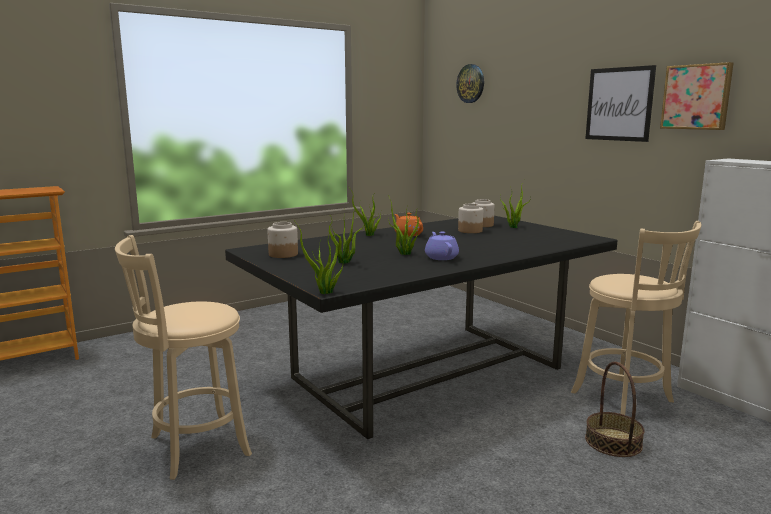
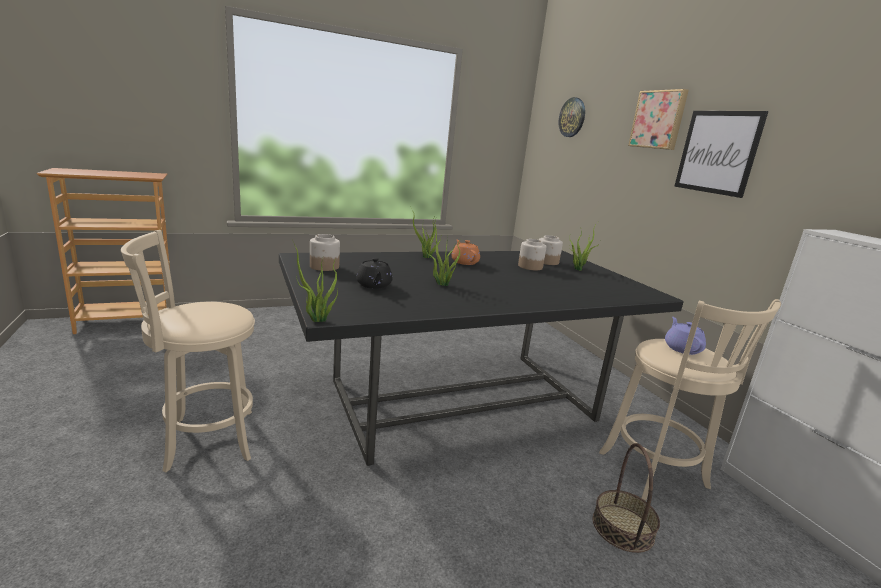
camera: 10 degrees right, 5 degrees up
potted plant [329,209,364,264] -> black teapot [356,258,393,289]
purple teapot [425,232,459,260] -> purple teapot moved to [665,317,706,355]
picture [660,62,733,130] -> picture moved to [628,89,689,150]

